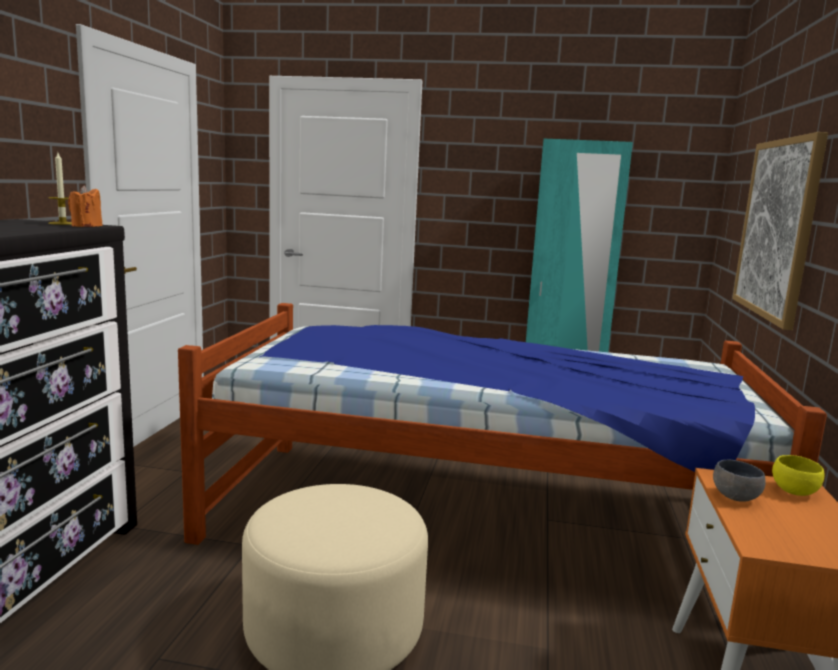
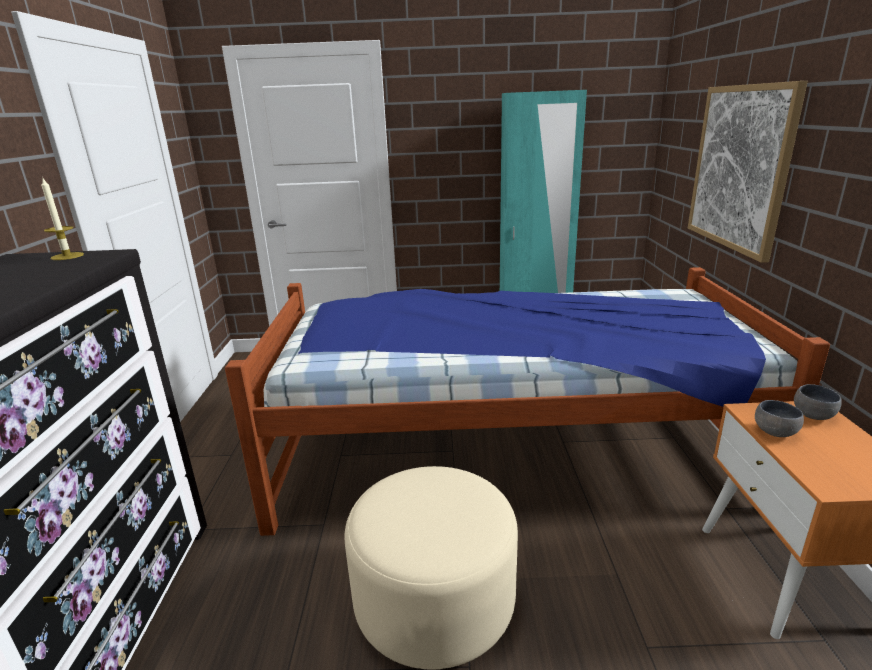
camera: 10 degrees left, 10 degrees up
orange candle [68,186,103,227] -> none
yellow bowl [772,455,824,496] -> grey bowl [794,384,842,420]

